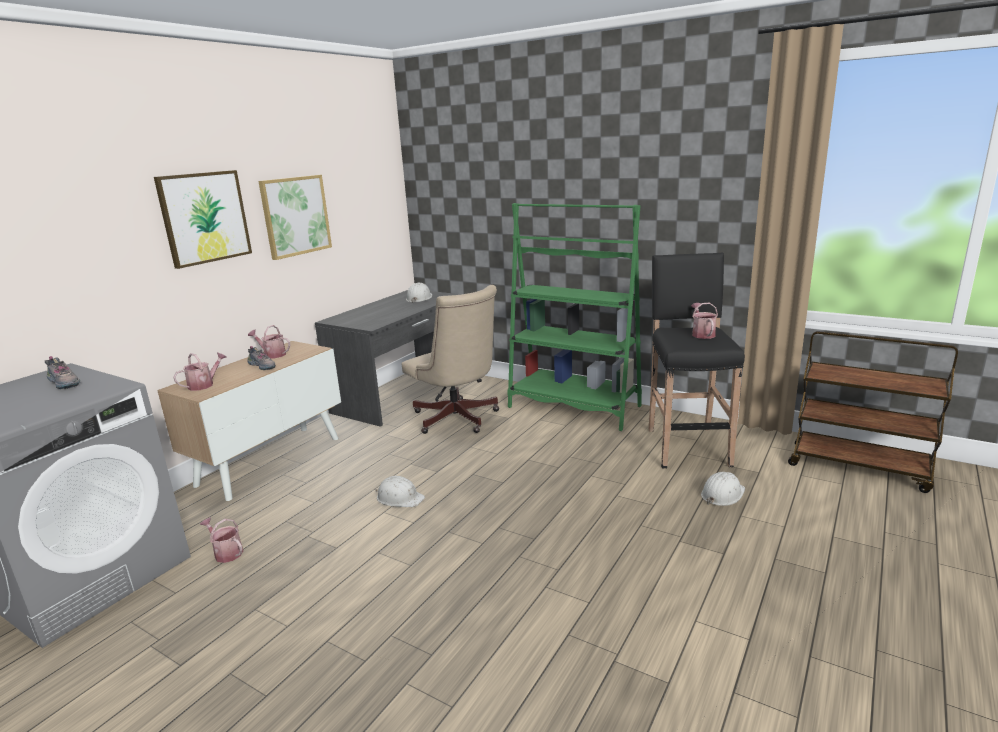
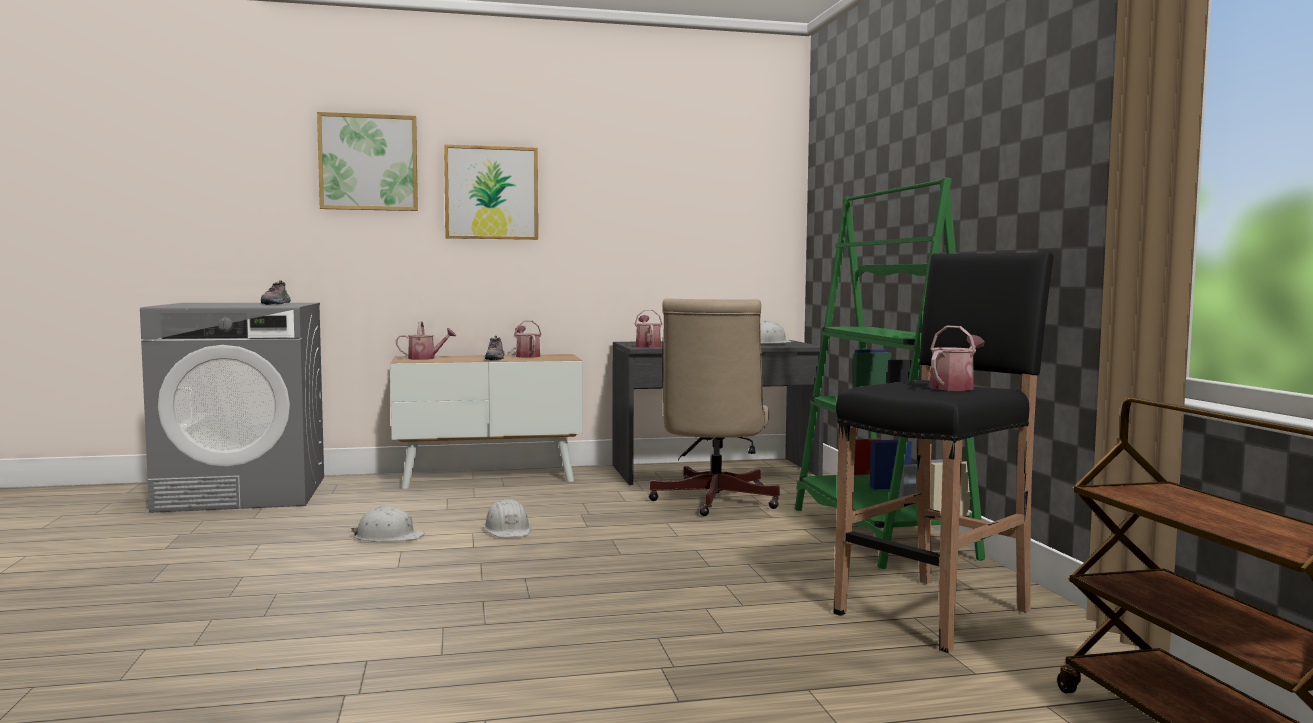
camera: 45 degrees right, 15 degrees down
watering can [200,517,243,563] -> watering can moved to [635,310,662,348]
picture [258,175,332,260] -> picture moved to [317,112,418,211]
white hard hat [701,472,745,506] -> white hard hat moved to [351,506,425,542]

